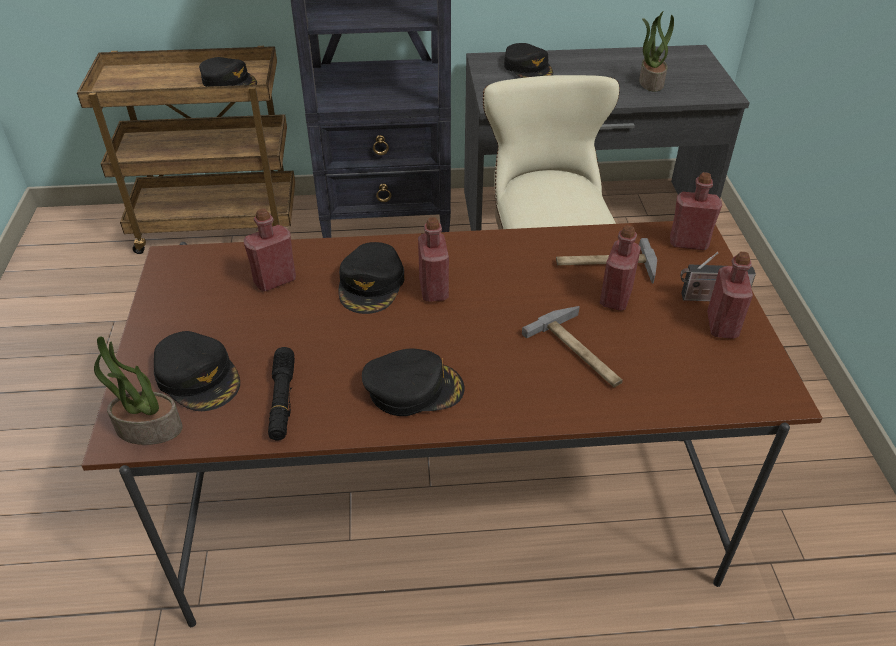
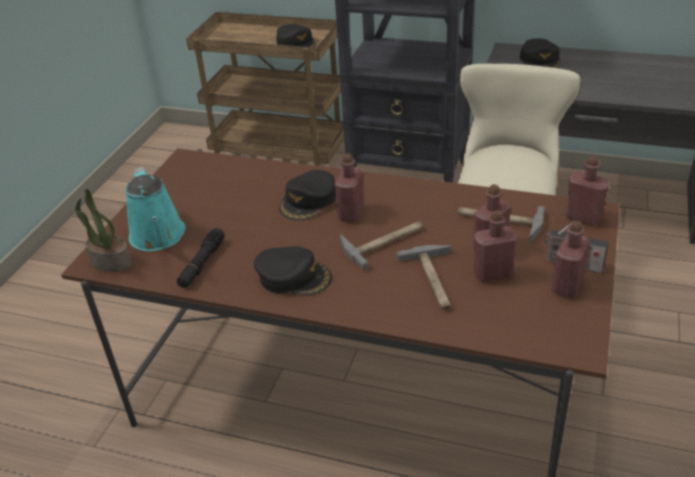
camera: 25 degrees right, 5 degrees down
black cap [154,331,240,411] -> turquoise watering can [125,166,186,251]
red bottle [244,208,296,291] -> red bottle moved to [474,210,517,282]
potted plant [639,11,674,92] -> none
none -> hammer [340,221,423,271]

